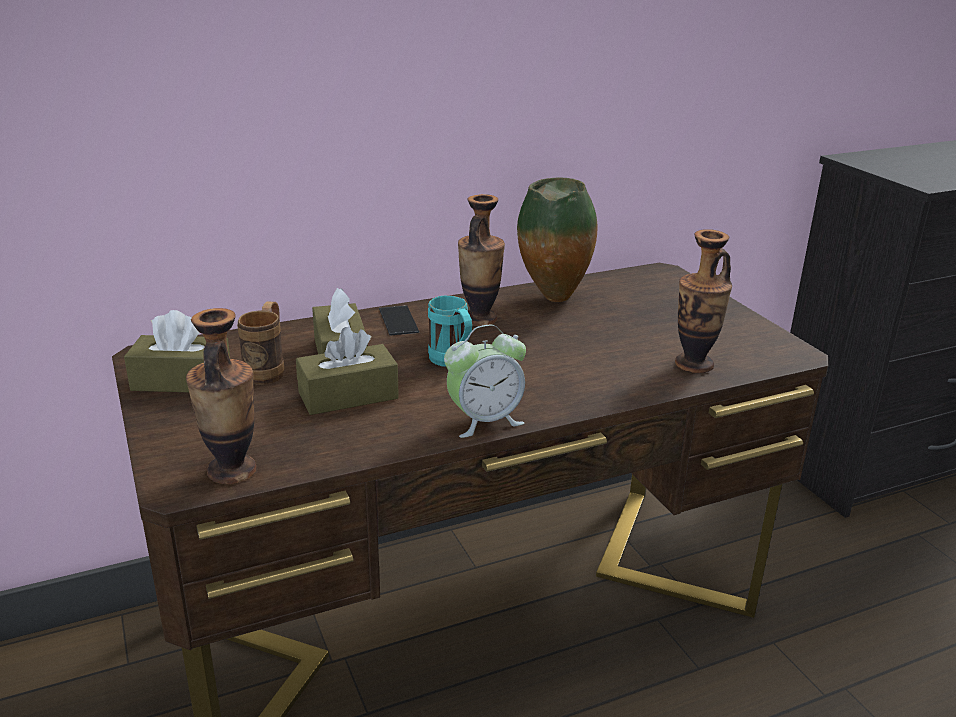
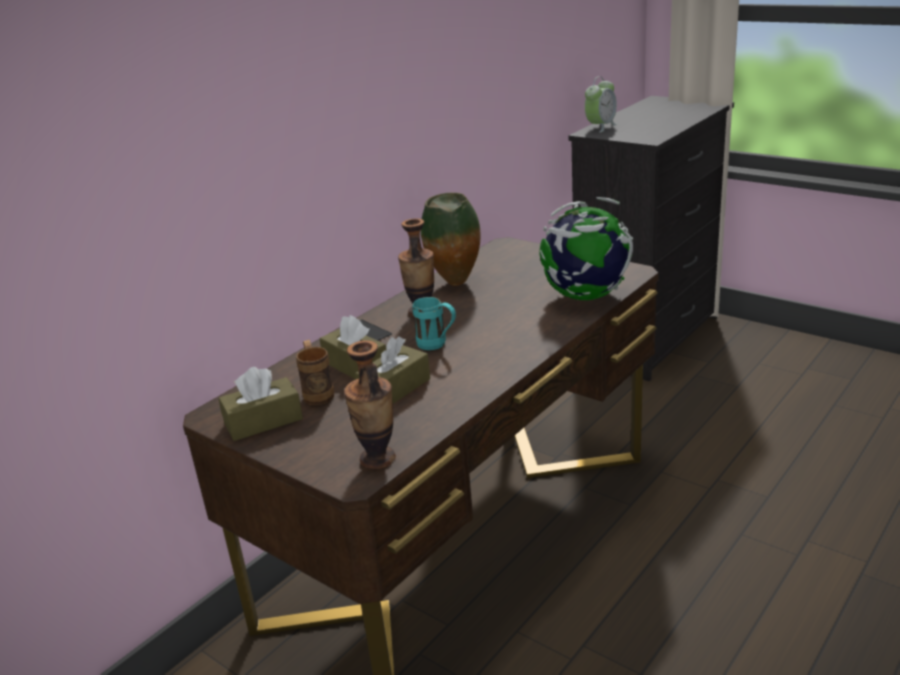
camera: 25 degrees left, 0 degrees up
alarm clock [444,325,526,438] -> alarm clock moved to [585,76,617,132]
vase [675,229,732,373] -> globe [539,197,633,300]

